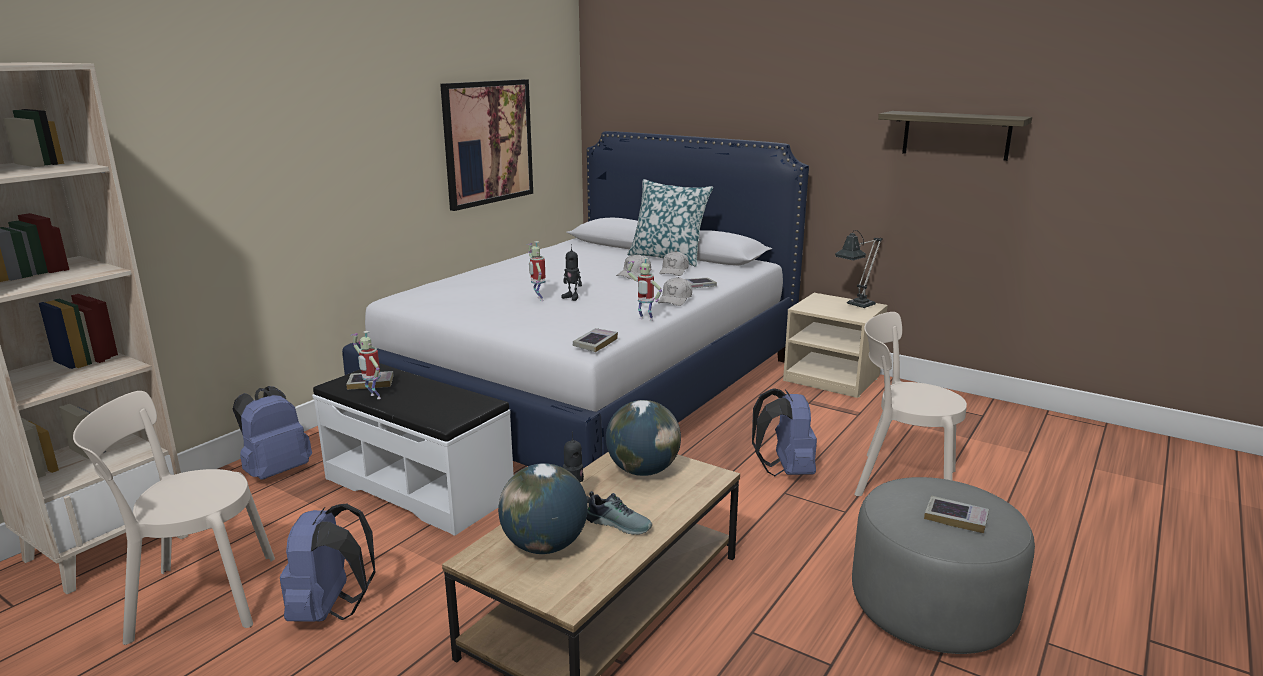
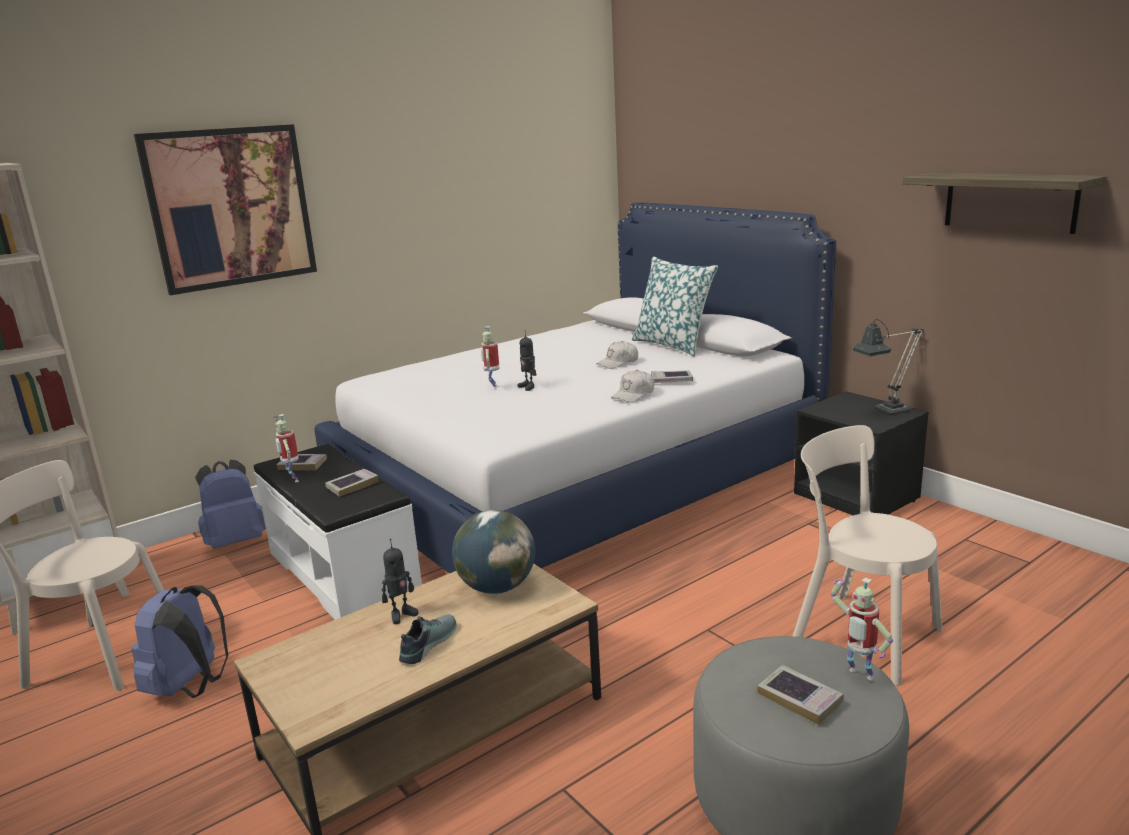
camera: 20 degrees right, 0 degrees up
picture [440,79,533,211] -> picture moved to [134,124,317,295]
globe [498,463,588,554] -> none
book [573,328,618,352] -> book moved to [325,469,379,497]
shoe [586,491,652,535] -> shoe turned 105 degrees counterclockwise [399,614,457,664]
toy robot [627,257,662,321] -> toy robot moved to [831,578,893,680]
white cap [659,251,689,276] -> none
blue backpack [752,388,817,476] -> none
beige nightstand [783,293,888,398] -> black nightstand [794,391,929,515]

